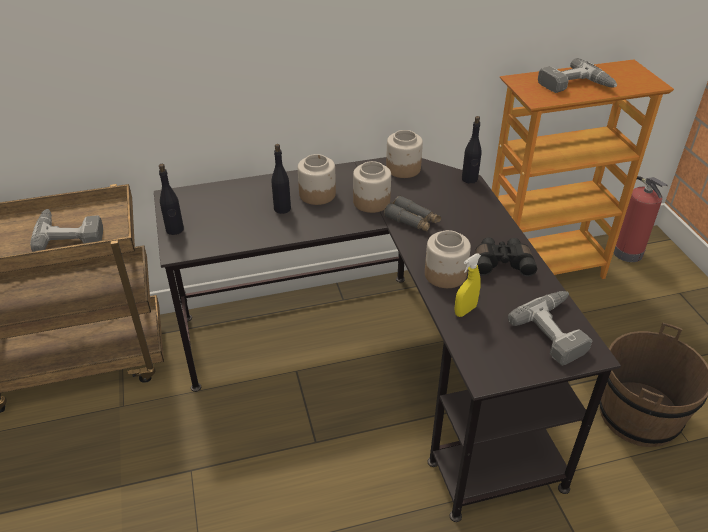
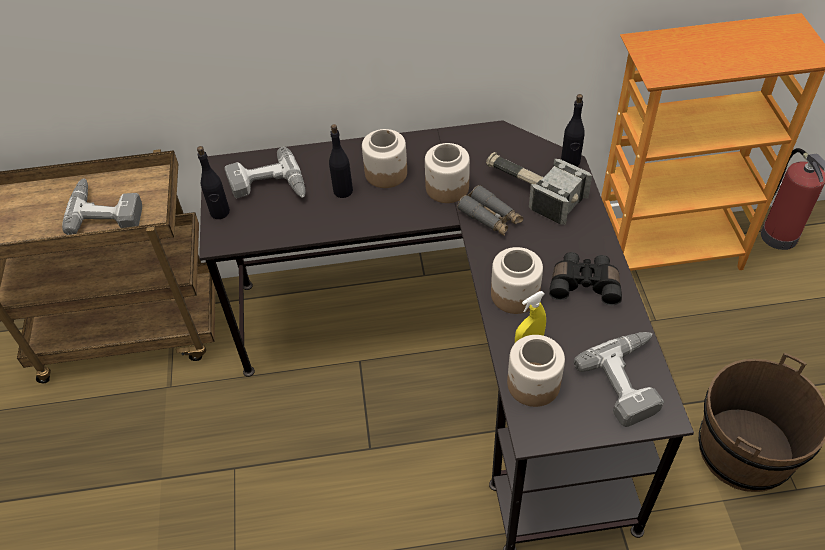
camera: 10 degrees right, 10 degrees up
jar [386,130,423,178] -> jar moved to [507,335,565,407]
power drill [538,58,617,93] -> power drill moved to [224,147,306,198]
none -> hammer [486,152,592,225]

